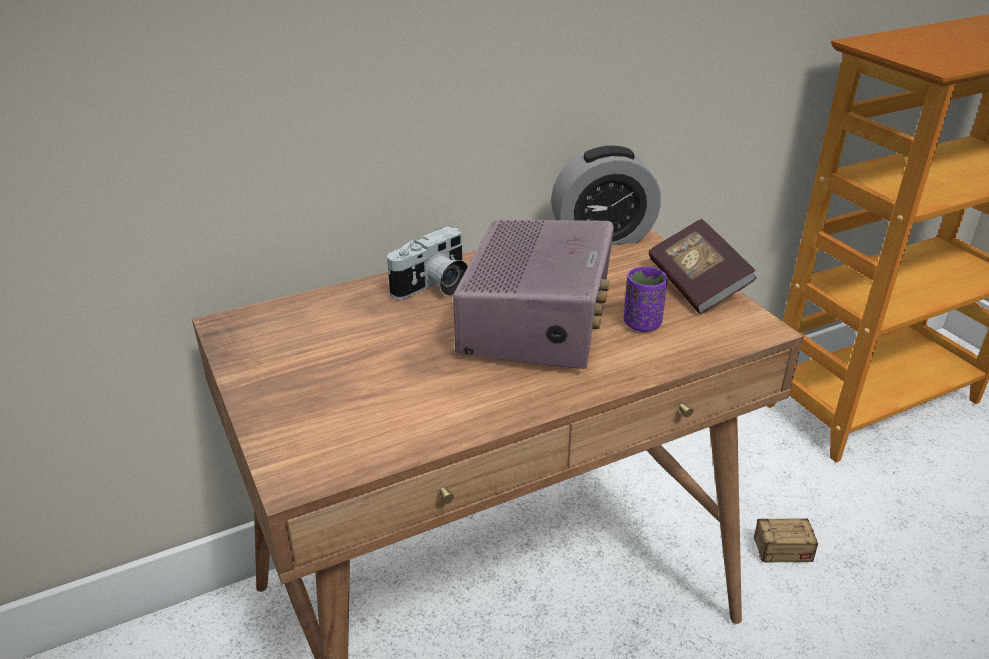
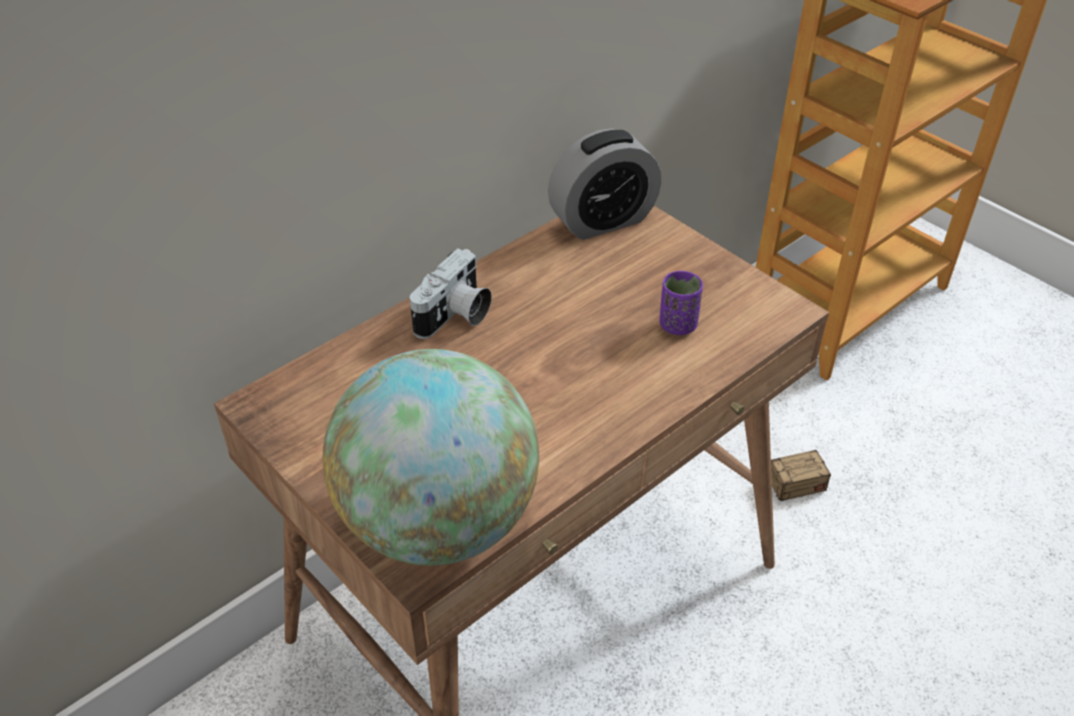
camera: 15 degrees left, 10 degrees up
radio [453,220,614,369] -> none
book [649,219,757,314] -> none
none -> globe [323,349,539,566]

